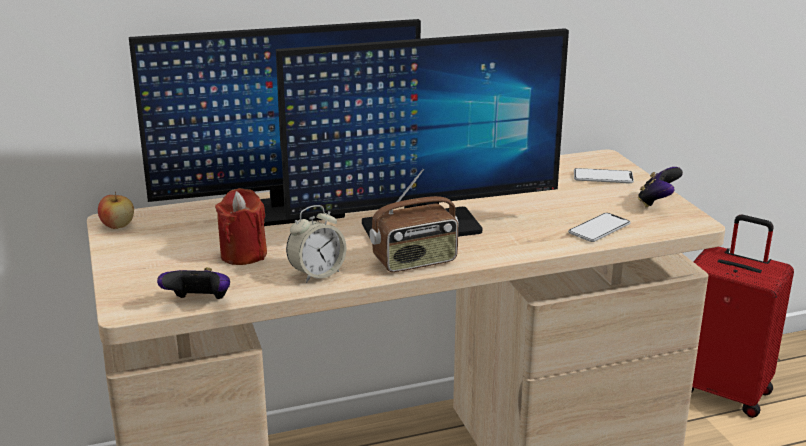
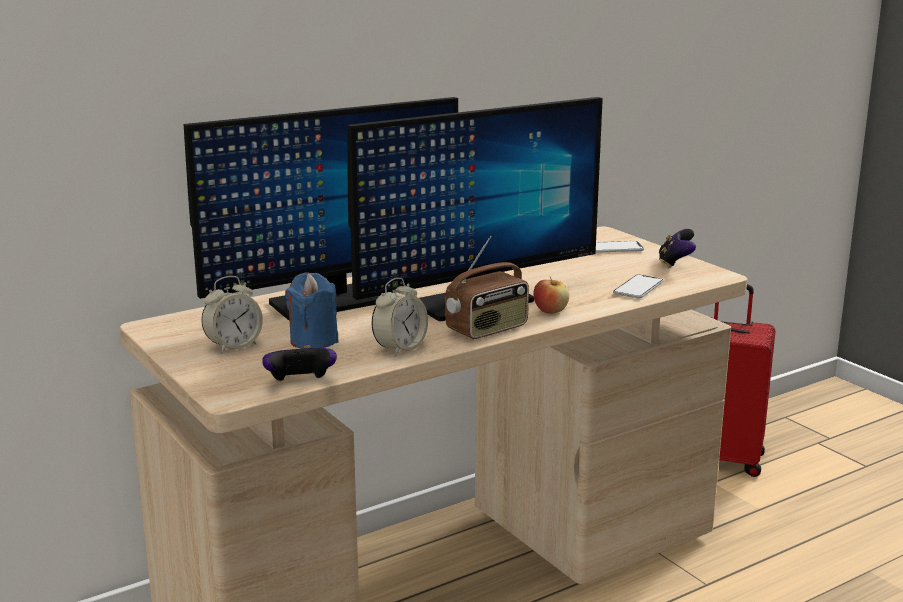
camera: 15 degrees left, 5 degrees down
apple [98,192,134,229] -> apple moved to [533,276,569,314]
red candle [215,188,267,265] -> blue candle [285,272,339,349]
none -> alarm clock [201,276,263,354]

